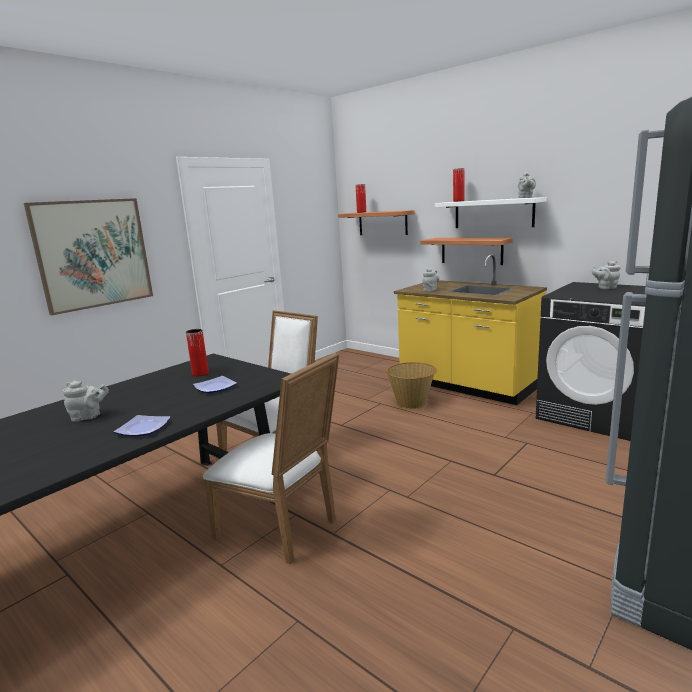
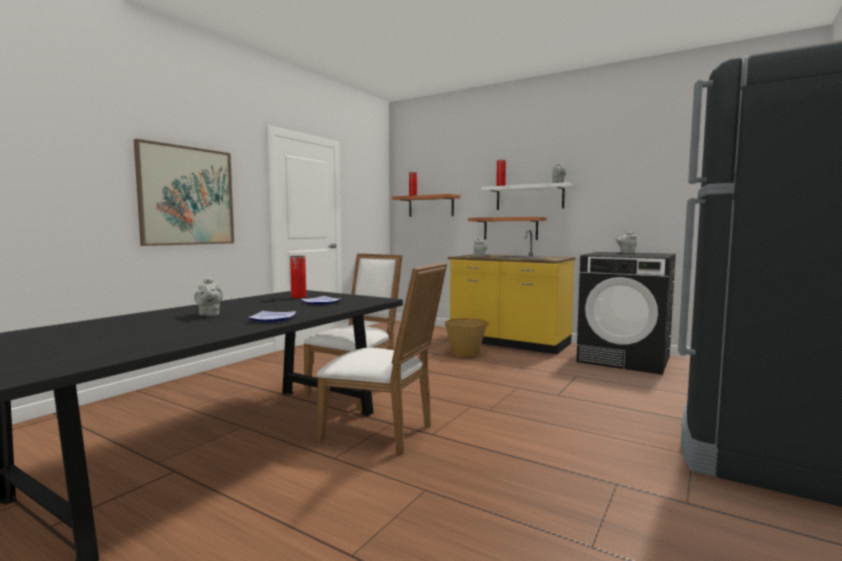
camera: 10 degrees left, 10 degrees down
grey teapot [63,381,109,422] -> grey teapot turned 90 degrees clockwise [194,277,223,316]

